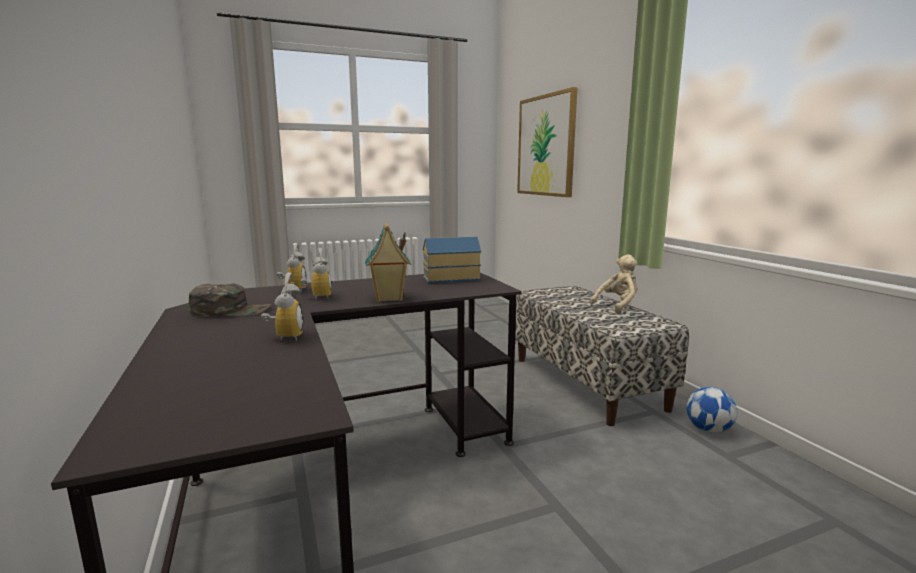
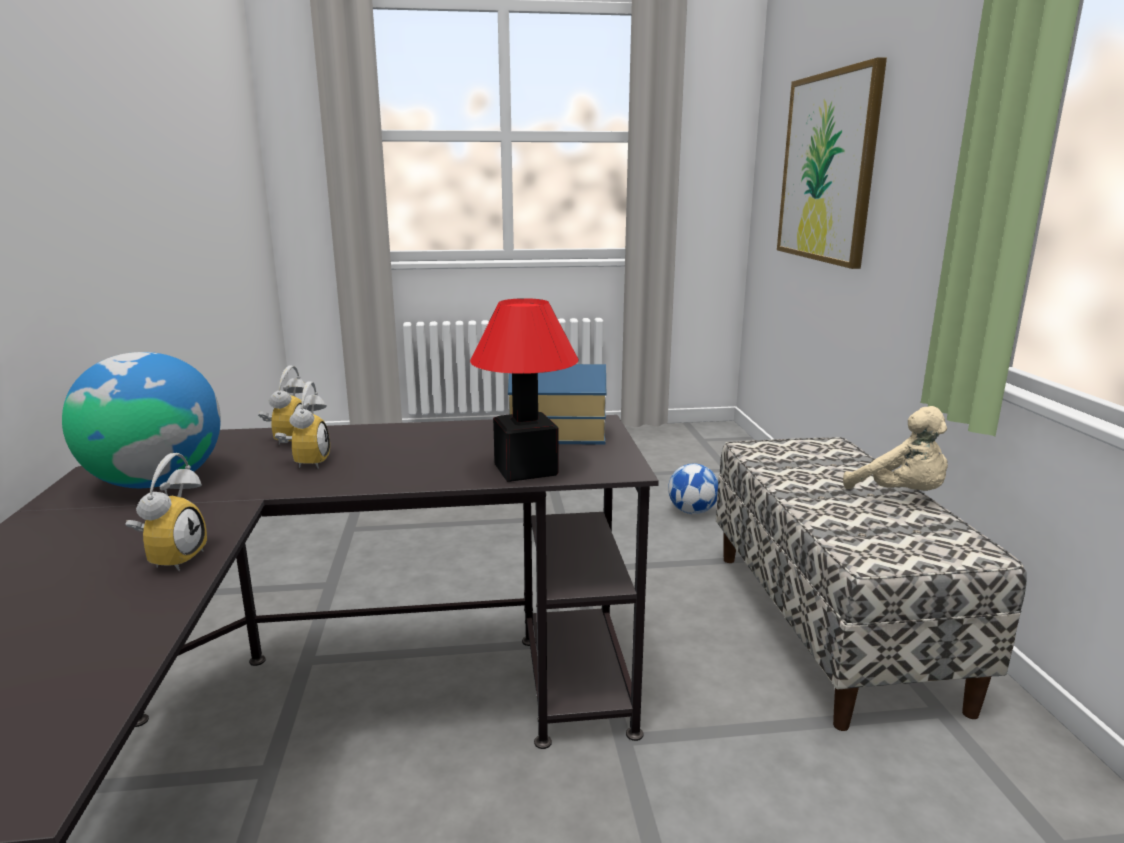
camera: 15 degrees right, 5 degrees up
green cap [189,283,271,316] -> globe [62,352,221,488]
toy house [365,223,411,302] -> none
beige plush toy [590,254,638,313] -> beige plush toy turned 75 degrees clockwise [843,406,948,491]
football [686,387,737,433] -> football moved to [668,463,718,514]
none -> table lamp [470,298,579,482]

